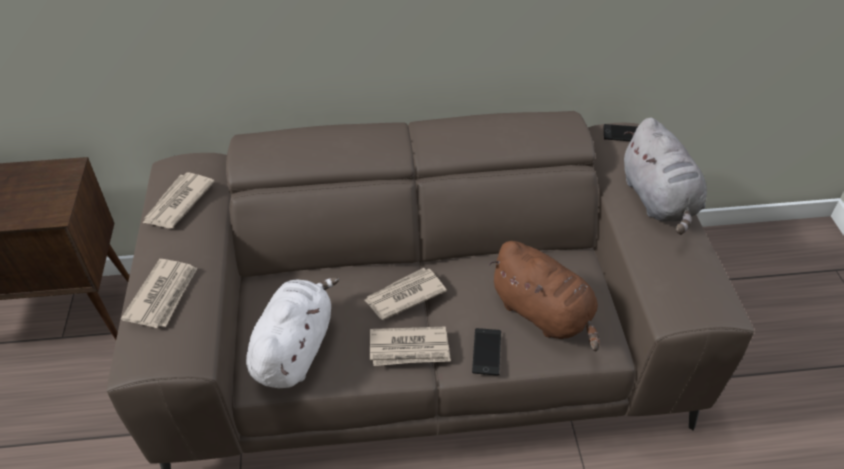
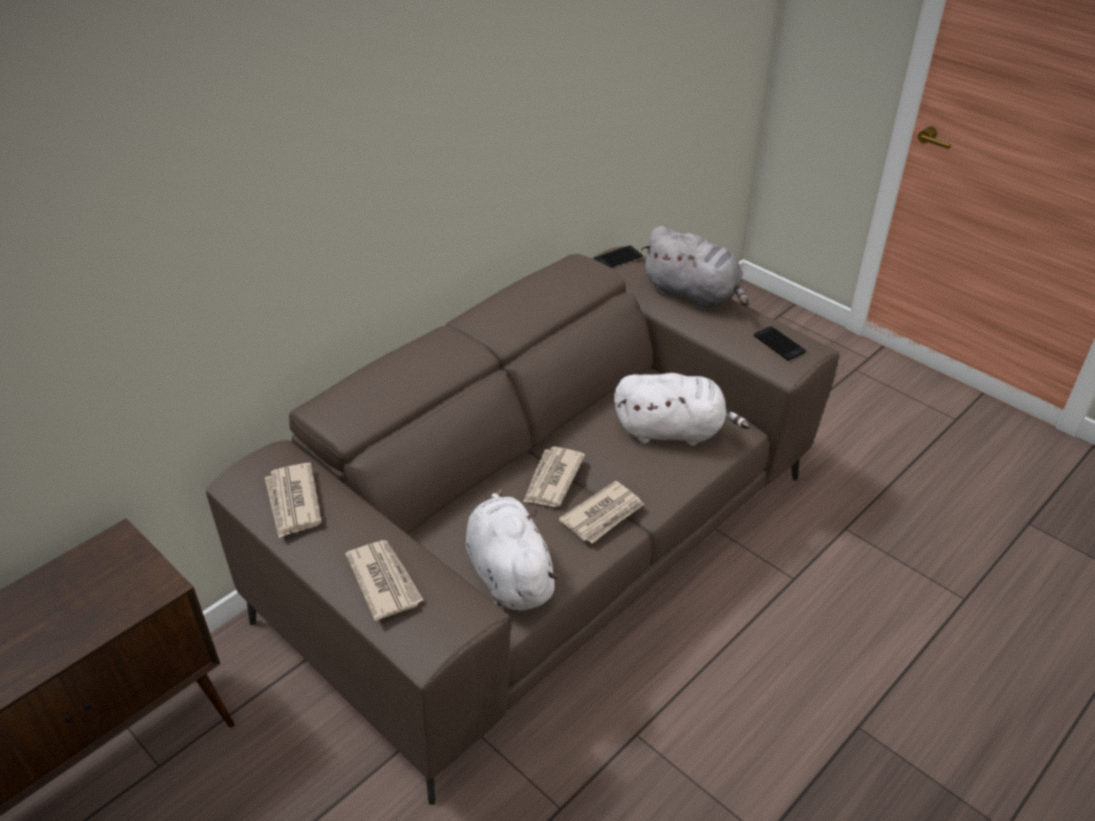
camera: 40 degrees left, 5 degrees down
phone [472,328,501,375] -> phone moved to [754,326,806,361]
brown plush toy [489,241,599,351] -> white plush toy [614,373,750,446]

